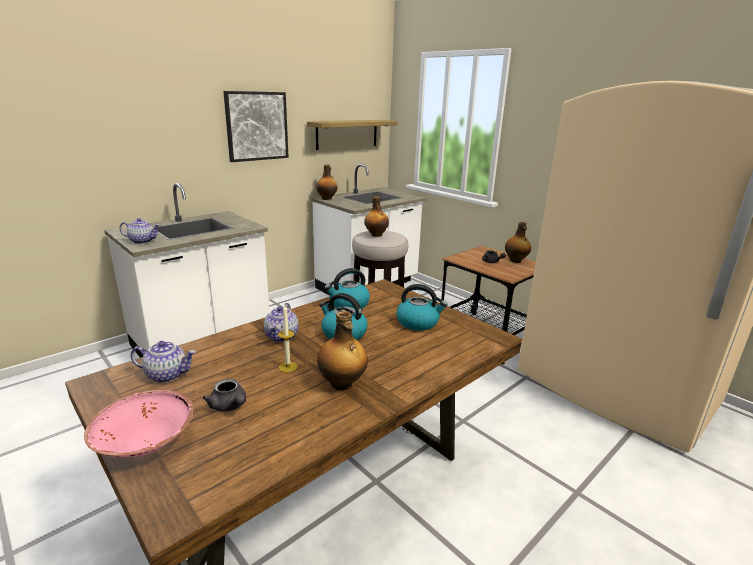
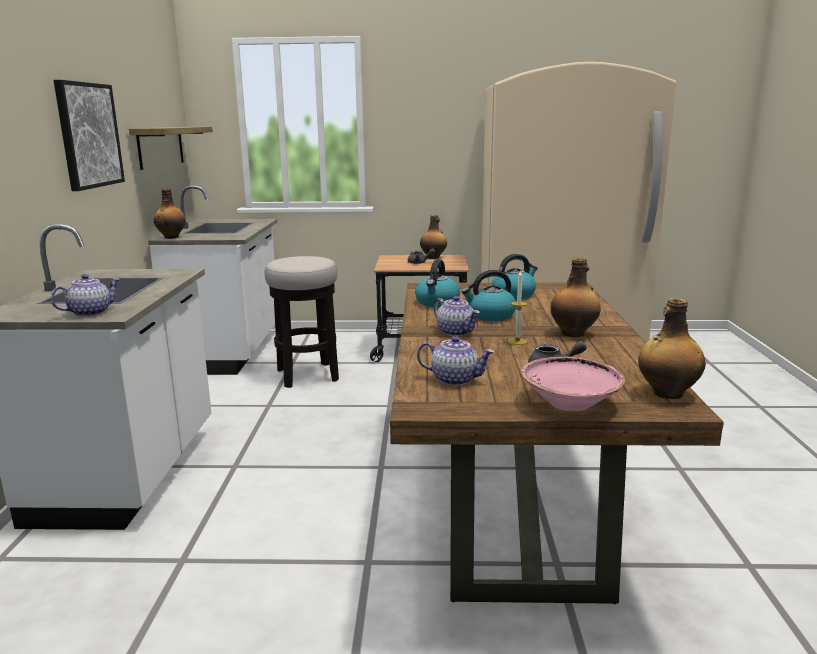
camera: 45 degrees left, 5 degrees down
teapot [131,341,196,383] -> teapot turned 60 degrees clockwise [417,336,495,386]
bottle [364,196,389,237] -> bottle moved to [638,298,706,399]

